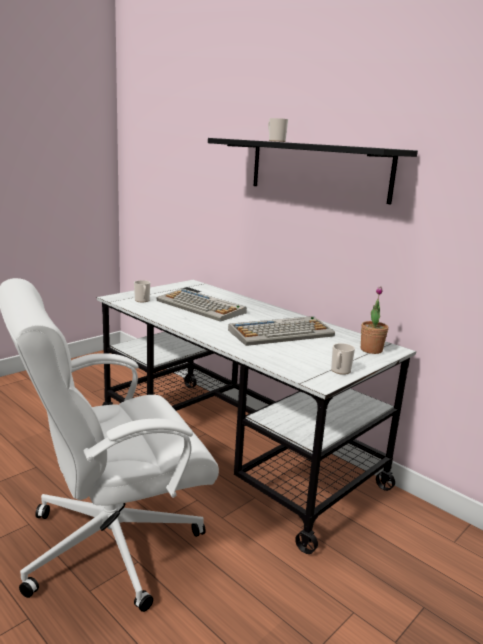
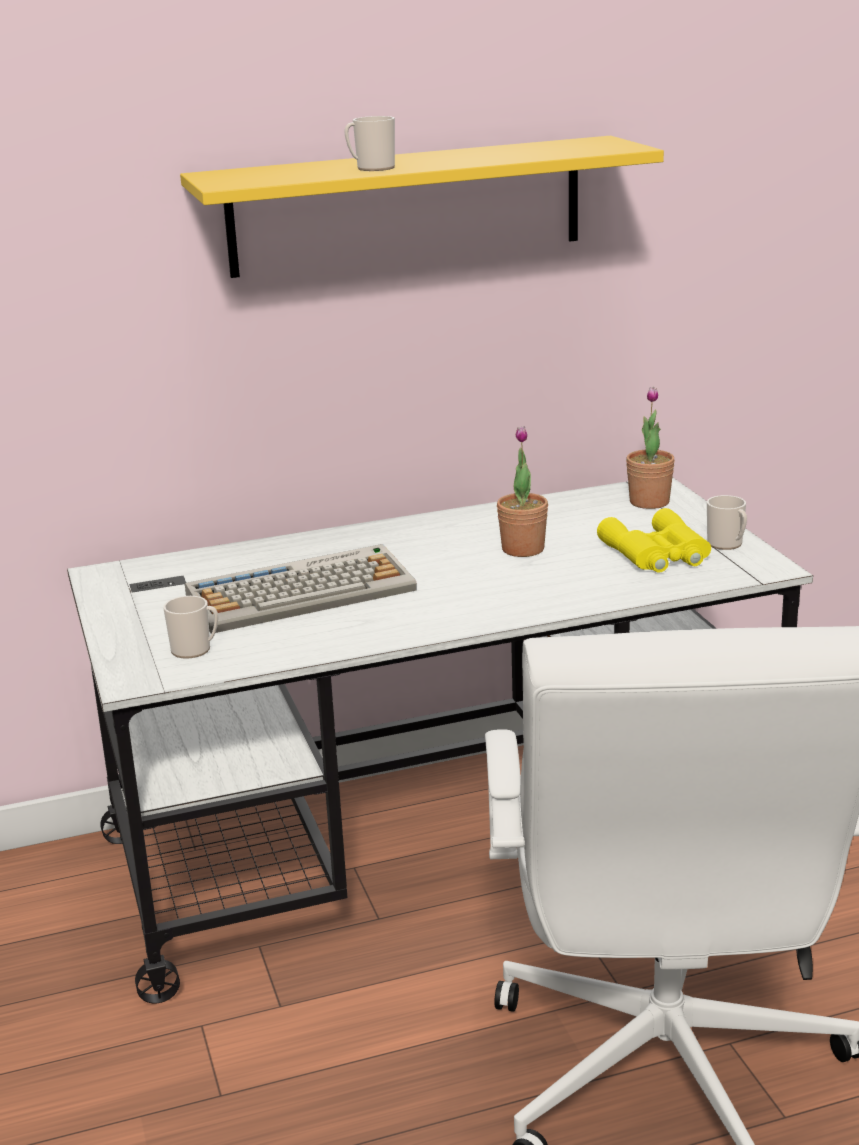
camera: 60 degrees left, 5 degrees up
black shelf [208,138,418,205] -> yellow shelf [180,136,664,278]
keyboard [228,316,335,346] -> potted plant [497,426,548,557]
none -> yellow binoculars [597,508,711,573]

